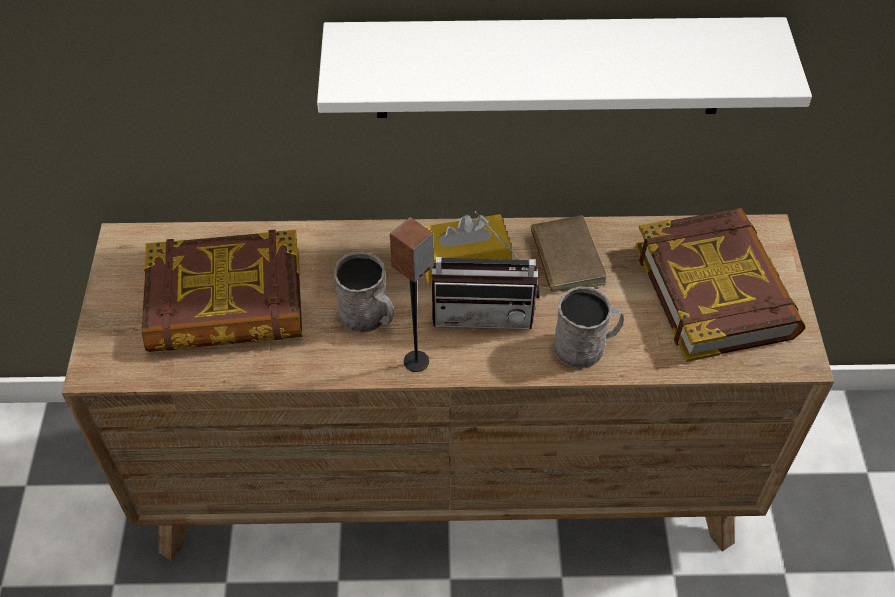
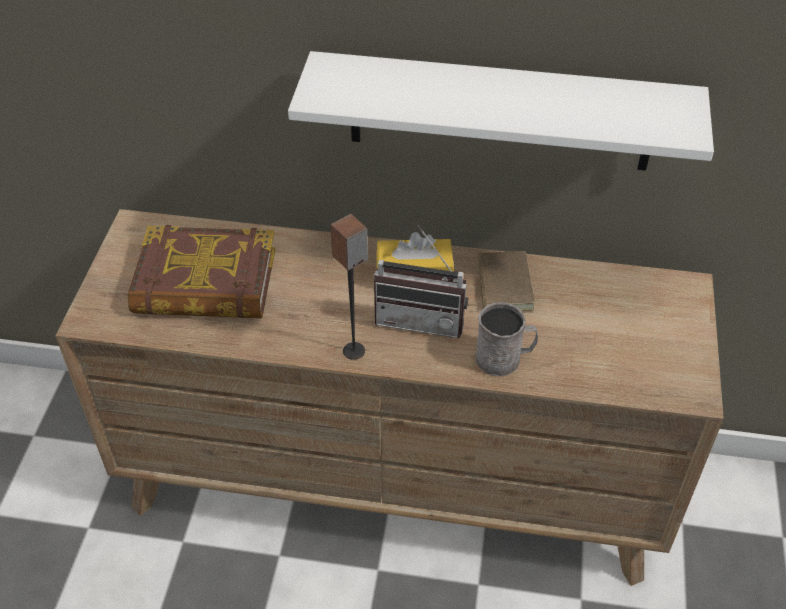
camera: 10 degrees right, 5 degrees down
grey mug [334,252,394,333] -> none
book [635,208,805,362] -> none

